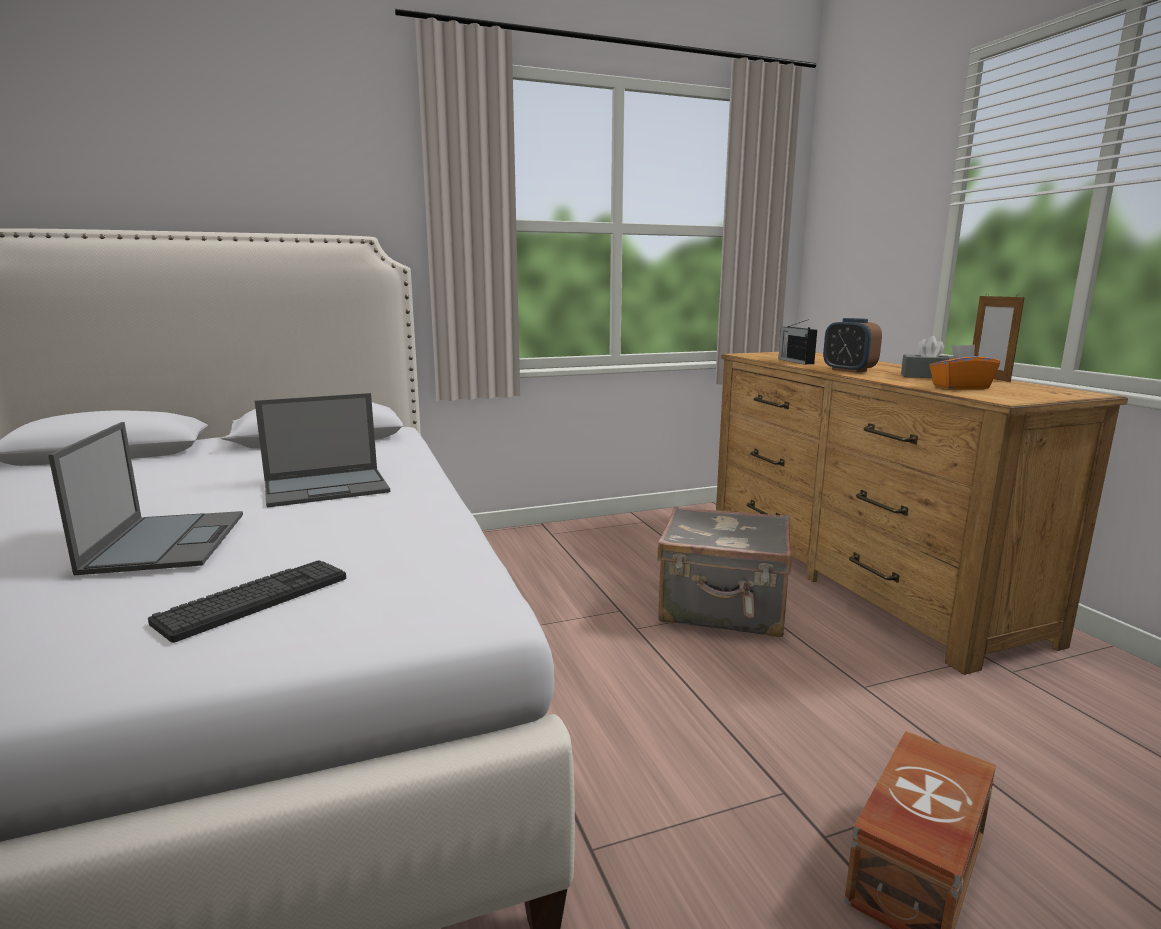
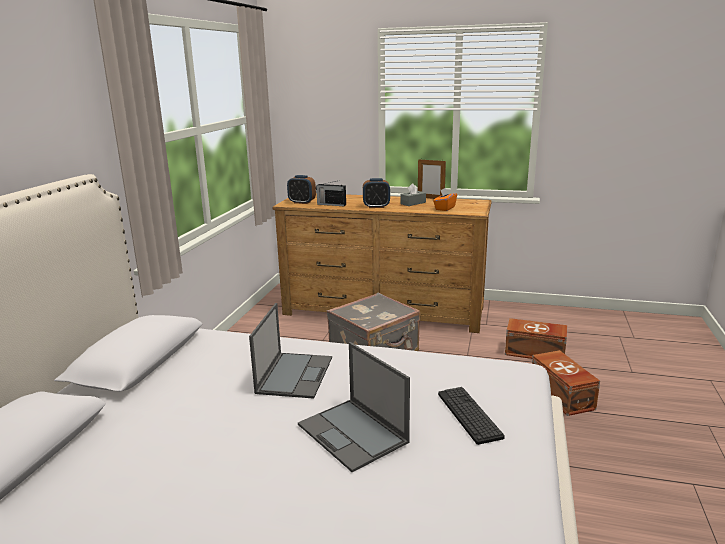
camera: 55 degrees left, 5 degrees up
laptop [48,422,243,575] -> laptop turned 150 degrees counterclockwise [298,342,410,472]
none -> alarm clock [287,175,316,204]
none -> brown storage box [505,318,567,359]

